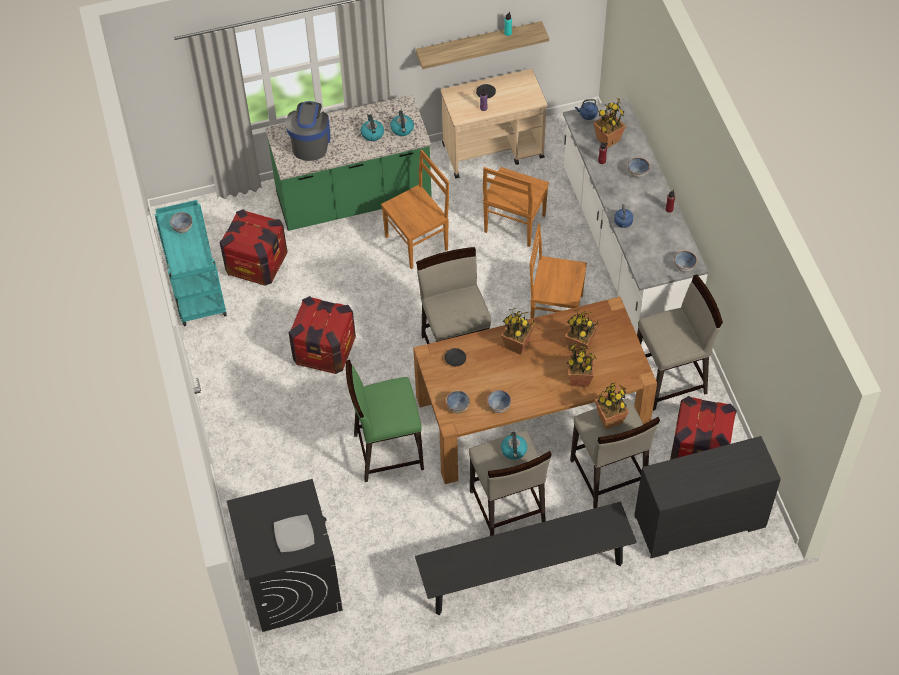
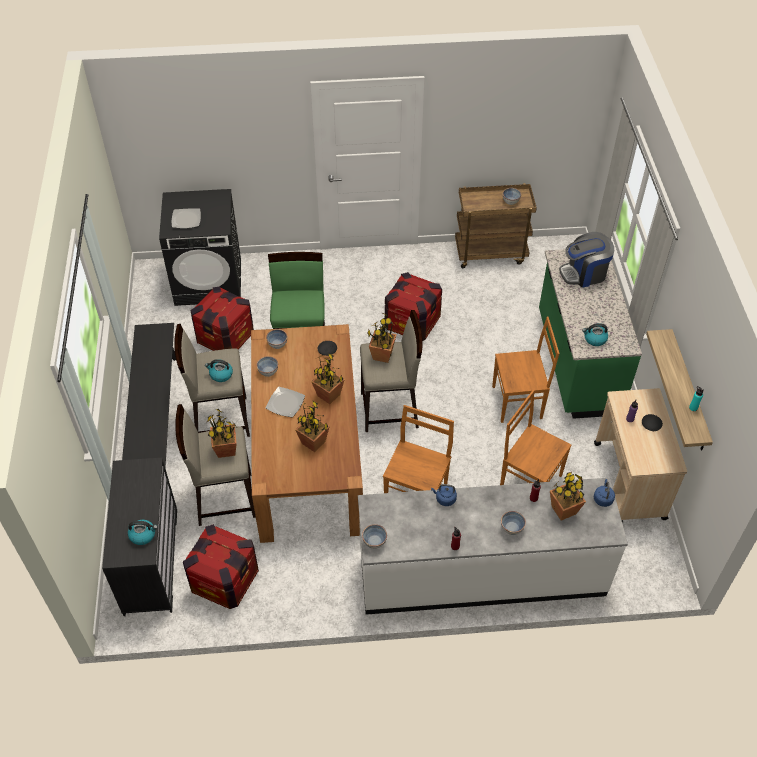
camera: 100 degrees right, 5 degrees down
turquoise cart [154,200,227,326] -> brown cart [455,183,537,268]
crate [220,209,288,286] -> crate moved to [191,286,254,351]
coffee machine [286,101,331,161] -> coffee machine turned 150 degrees clockwise [559,232,614,288]
kettle [361,114,384,141] -> kettle moved to [128,520,158,545]
brown chair [381,149,449,269] -> brown chair turned 75 degrees counterclockwise [492,317,560,423]
potted plant [567,339,597,387] -> potted plant moved to [367,313,397,363]
beige stool [637,275,723,411] -> none
none -> plate [266,387,305,417]

